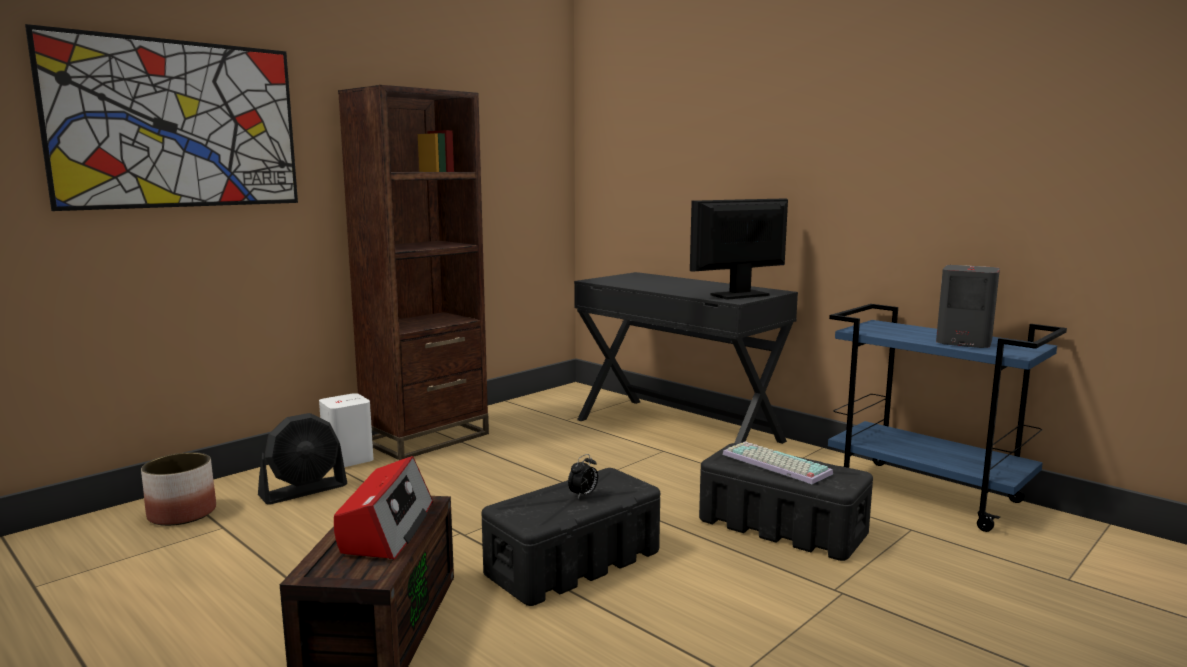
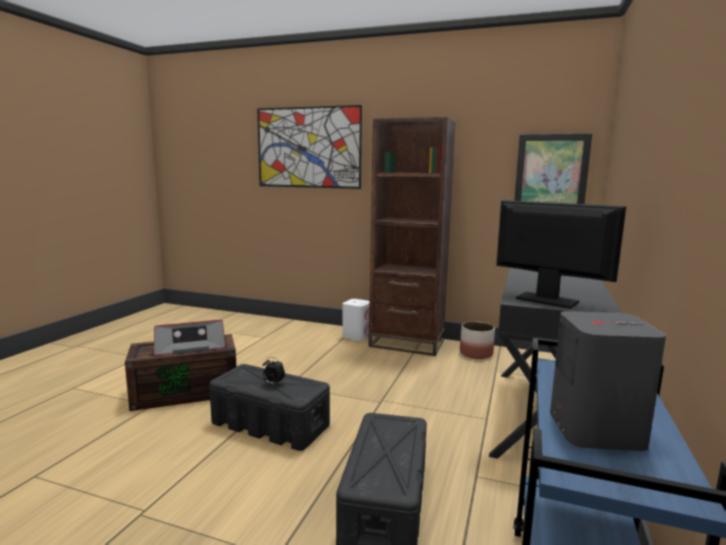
camera: 65 degrees right, 0 degrees up
planter [141,452,216,526] -> planter moved to [460,321,495,359]
black fan [258,413,347,505] -> none
keyboard [723,441,833,484] -> none
none -> picture [514,133,592,204]

